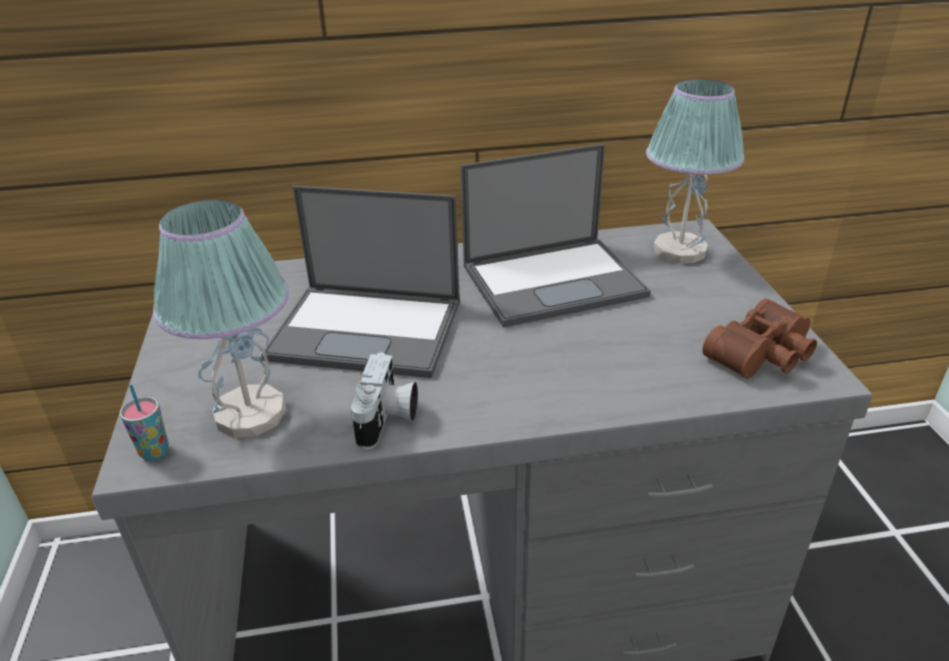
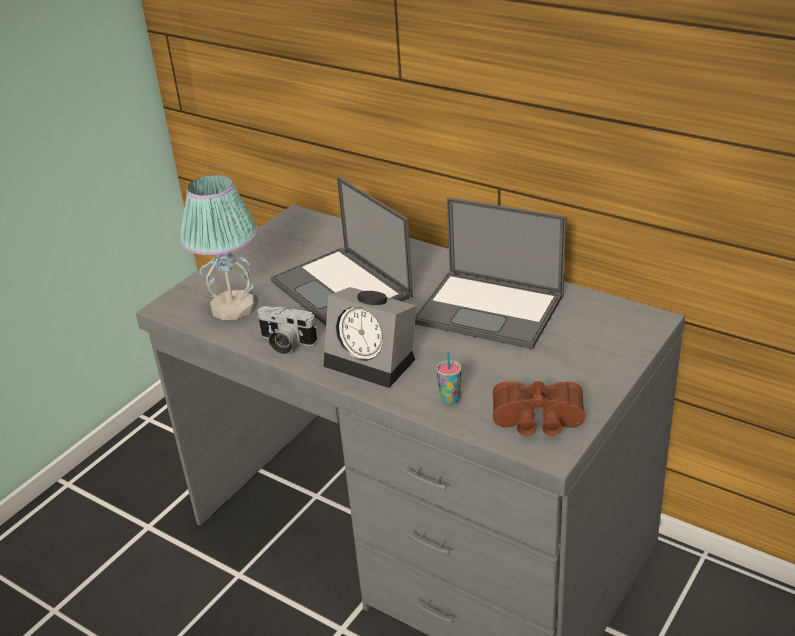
camera: 45 degrees right, 0 degrees up
cup [120,384,169,461] -> cup moved to [437,351,461,404]
camera [351,352,418,450] -> camera turned 60 degrees clockwise [257,306,317,354]
table lamp [646,79,744,264] -> none
none -> alarm clock [324,287,417,388]

